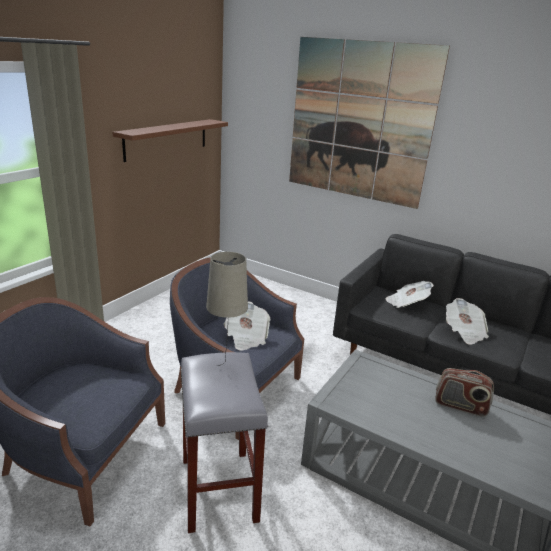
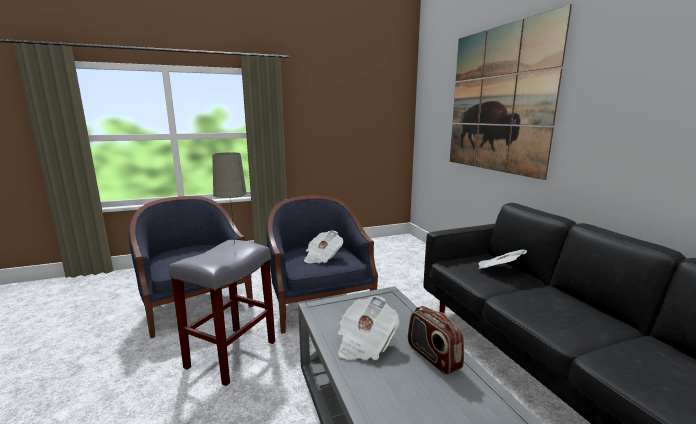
camera: 40 degrees right, 10 degrees down
brown shelf [112,119,228,162] -> none
newspaper [446,298,489,345] -> newspaper moved to [338,296,399,360]

